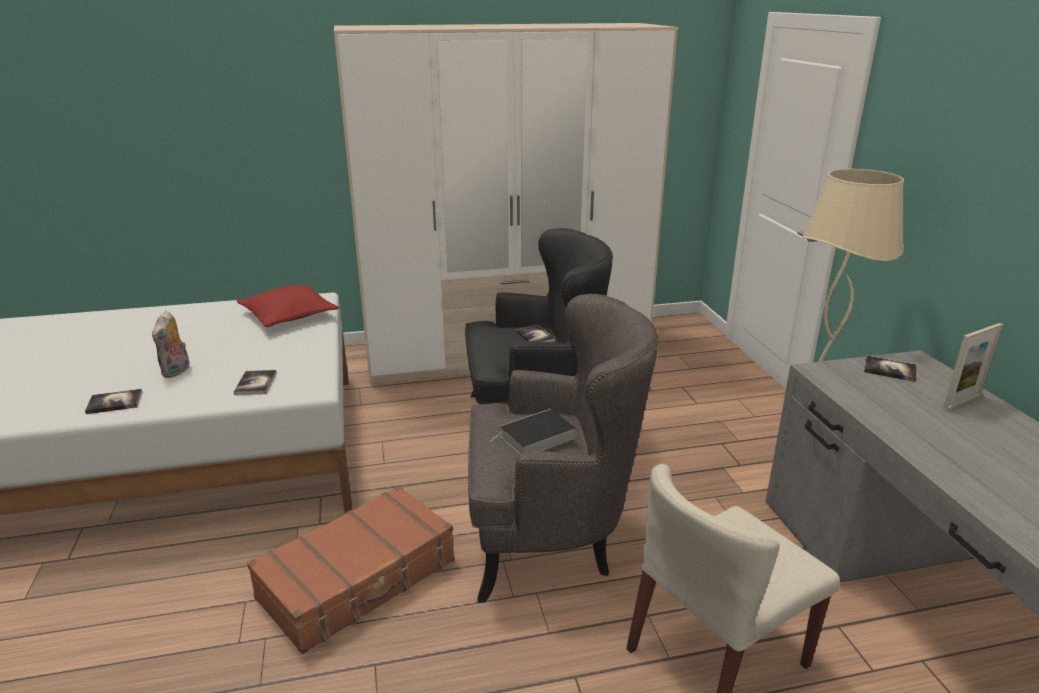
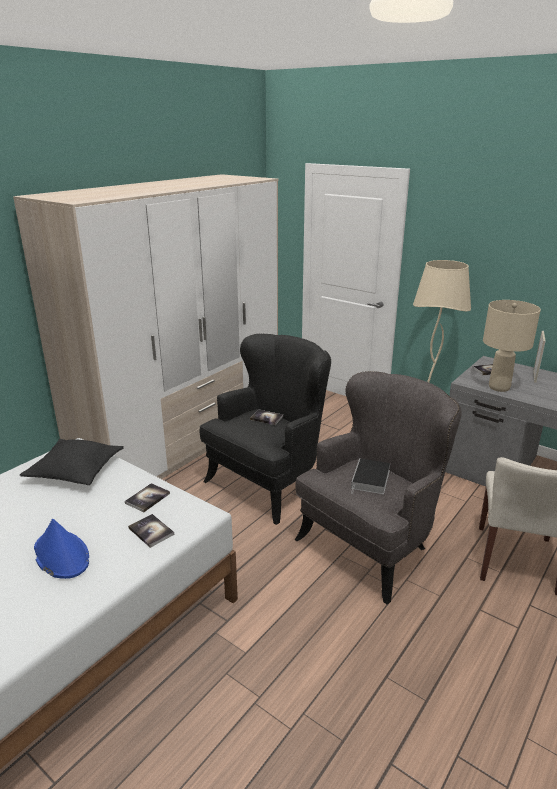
camera: 40 degrees left, 0 degrees up
book [85,389,142,414] -> book moved to [125,483,170,512]
plush toy [152,311,189,378] -> blue hat [34,519,89,579]
red pillow [237,284,339,327] -> black pillow [20,439,124,485]
brown suitcase [247,485,455,654] -> none
none -> beige table lamp [483,300,541,392]

